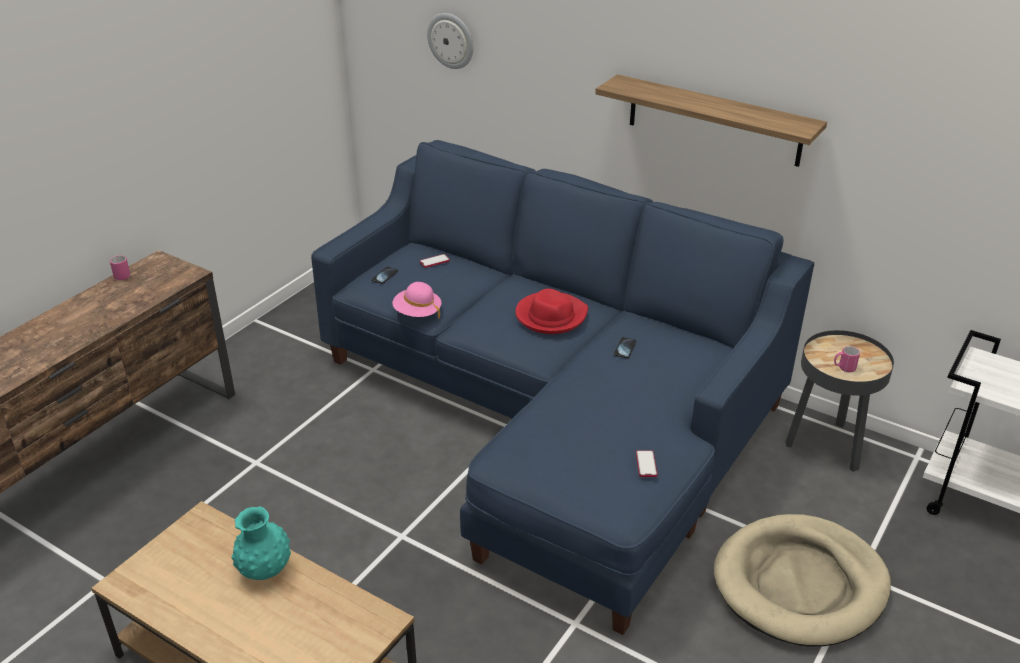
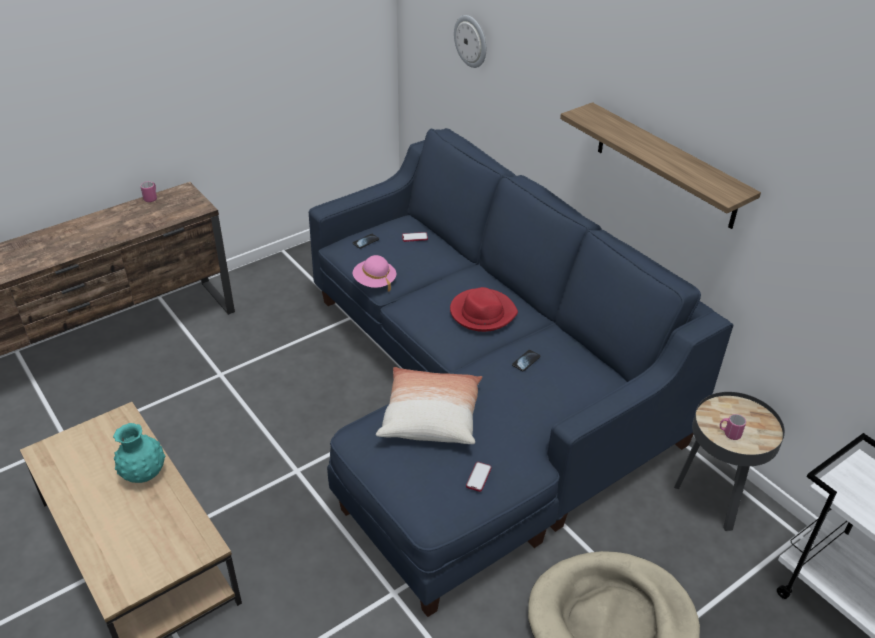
camera: 20 degrees right, 5 degrees up
none -> pillow [376,367,482,444]

